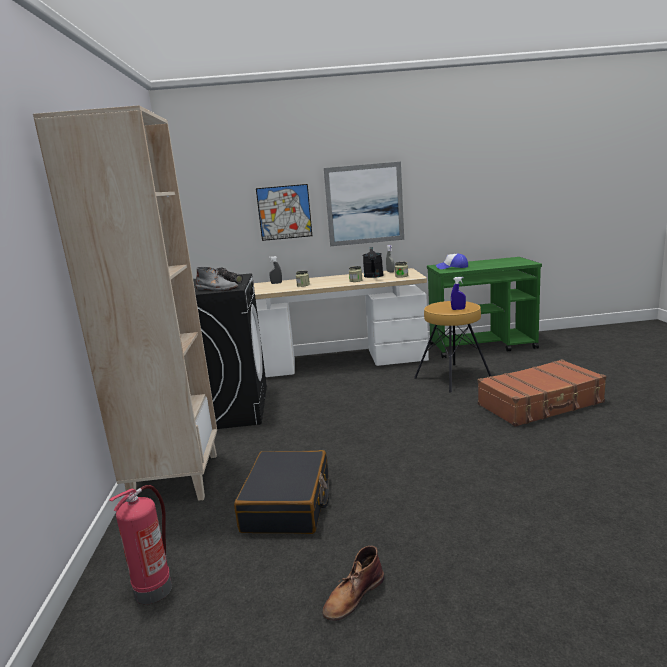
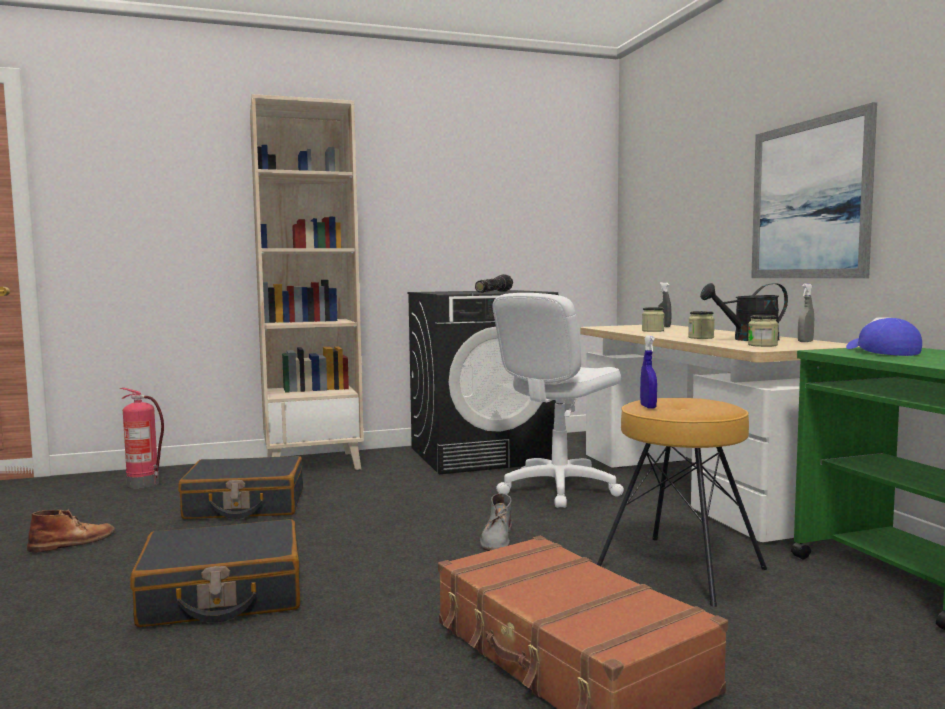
camera: 75 degrees right, 10 degrees down
grey boot [196,267,238,291] -> grey boot moved to [480,493,512,551]
picture [256,184,312,241] -> none
brown boot [323,546,384,621] -> brown boot turned 105 degrees clockwise [27,510,115,552]
none -> black suitcase [130,519,300,627]
none -> white office chair [493,293,624,508]

